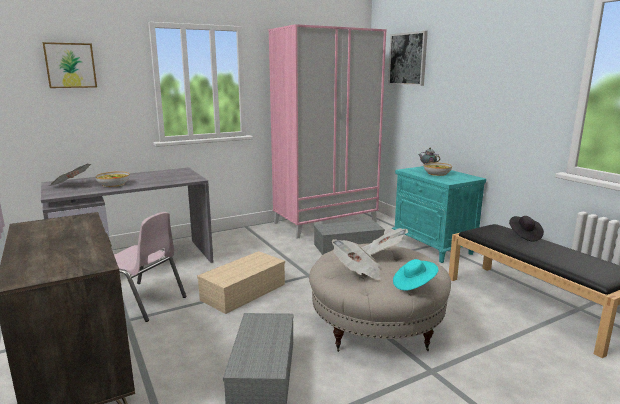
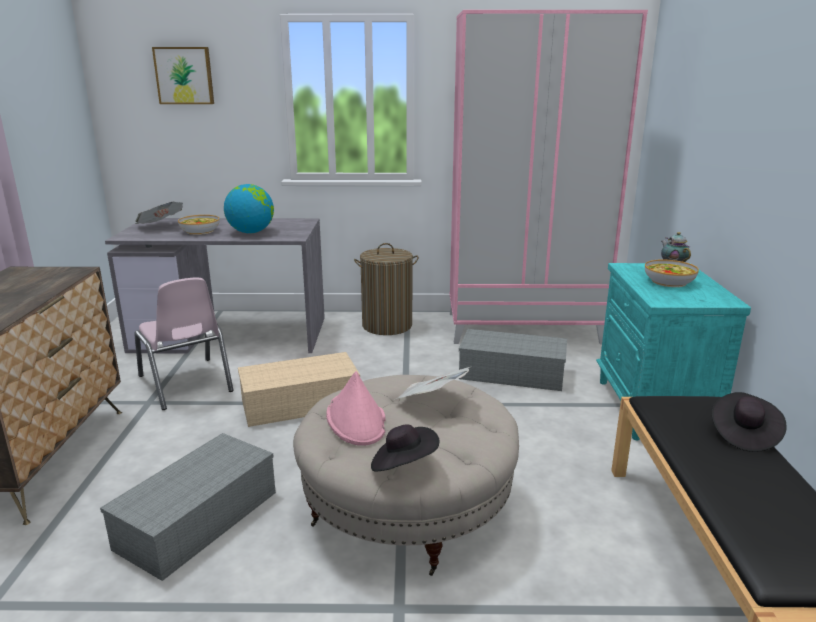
camera: 30 degrees right, 5 degrees up
newspaper [332,239,381,280] -> pink hat [326,371,386,446]
picture [388,31,428,86] -> none
turquoise hat [393,259,439,291] -> black hat [371,424,439,471]
none -> globe [224,184,274,233]
none -> laundry basket [354,243,419,335]

